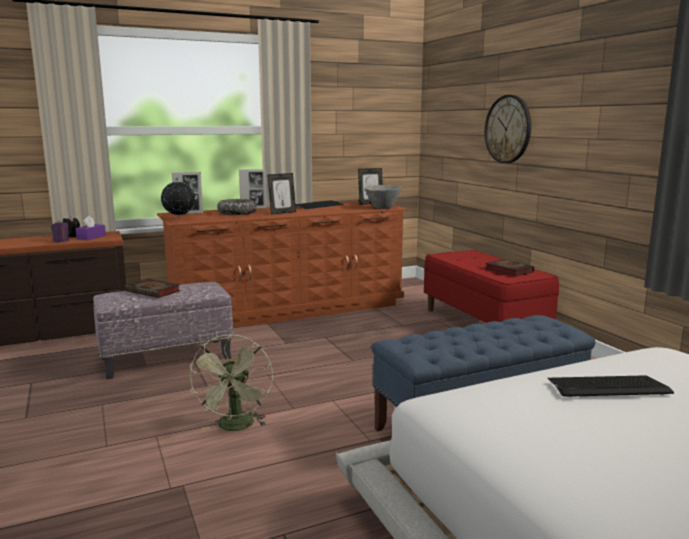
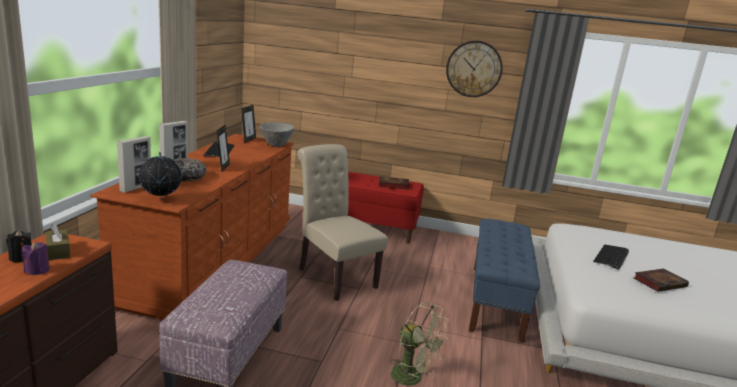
camera: 55 degrees left, 5 degrees up
purple tissue box [76,216,106,240] -> brown tissue box [45,223,71,260]
book [125,278,181,298] -> book moved to [633,269,689,292]
wall clock [485,95,531,163] -> wall clock moved to [446,41,503,97]
none -> beige chair [297,144,388,301]

